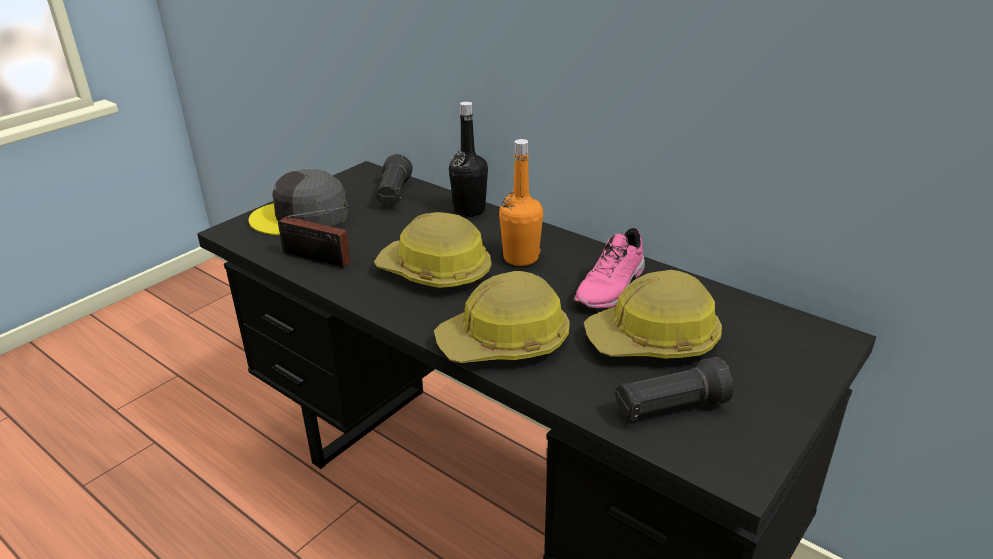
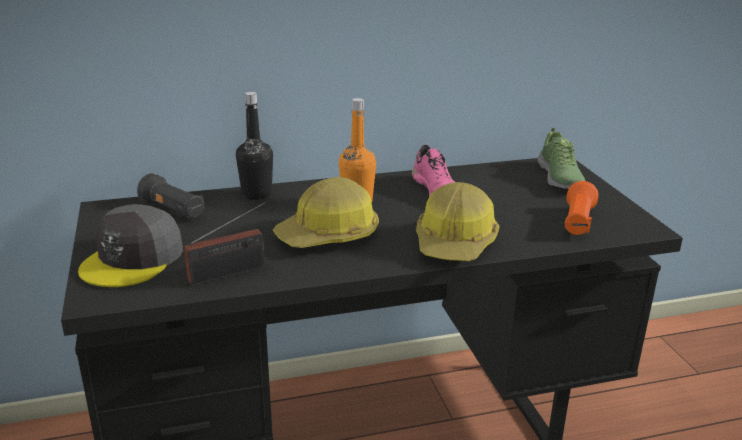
camera: 55 degrees left, 5 degrees down
hard hat [584,270,722,359] -> none
black flashlight [615,357,734,421] -> orange flashlight [565,181,598,235]
none -> shoe [537,128,585,189]

